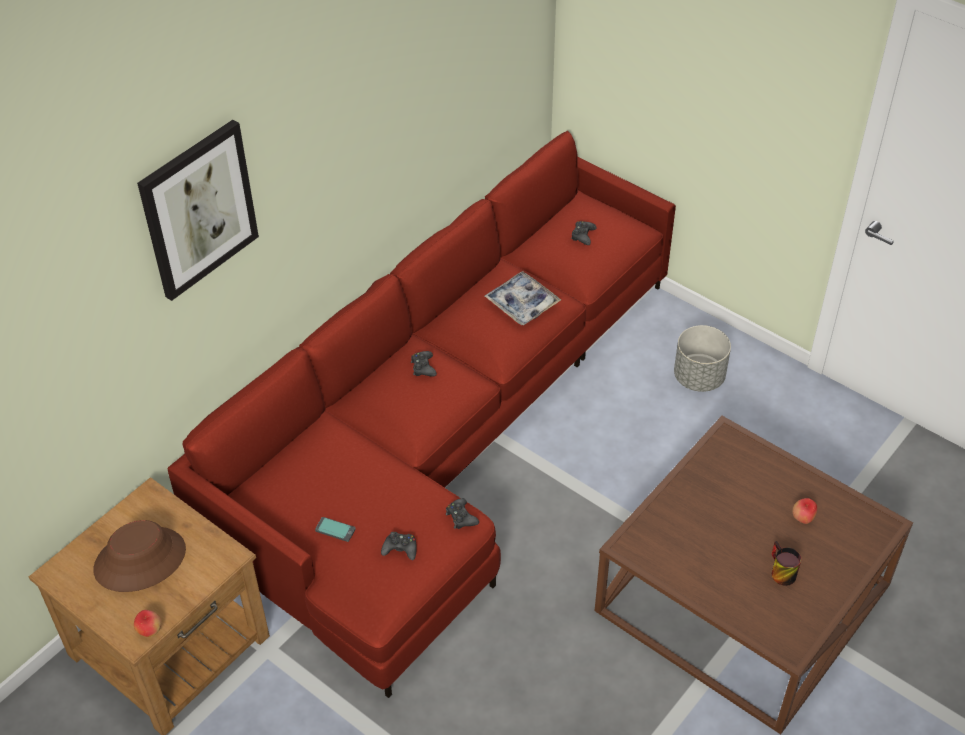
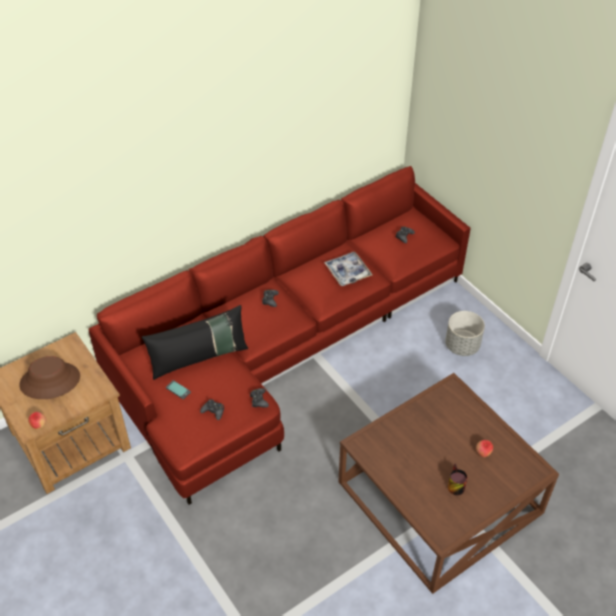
camera: 15 degrees right, 0 degrees up
picture [137,120,259,301] -> none
none -> black pillow [142,305,248,380]

